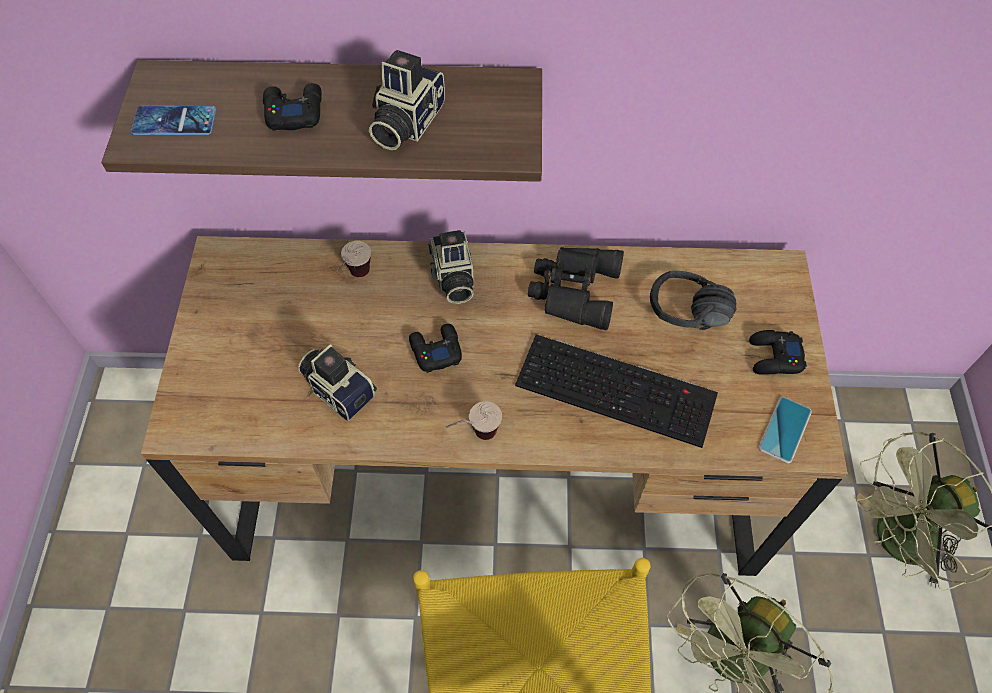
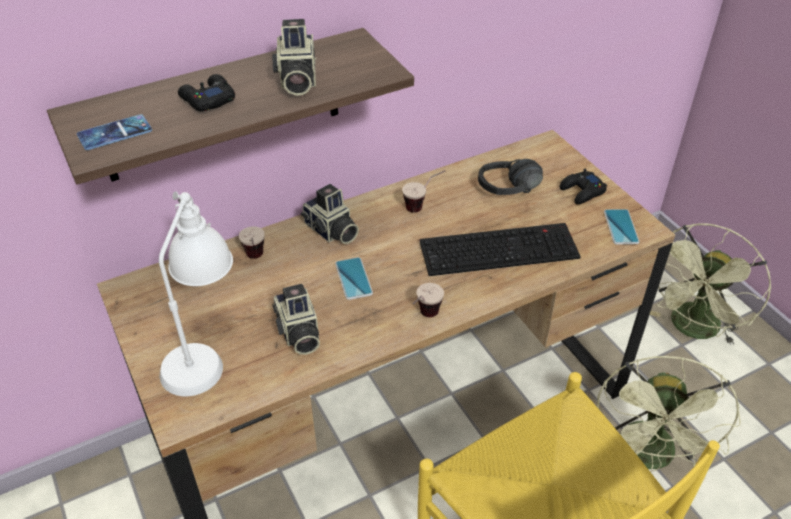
camera: 30 degrees left, 15 degrees down
camera [298,344,377,421] -> camera turned 120 degrees counterclockwise [272,284,320,355]
black game controller [409,324,462,373] -> phone [335,257,373,300]
black binoculars [528,247,624,330] -> cup [402,170,445,213]
none -> white table lamp [159,191,233,396]

